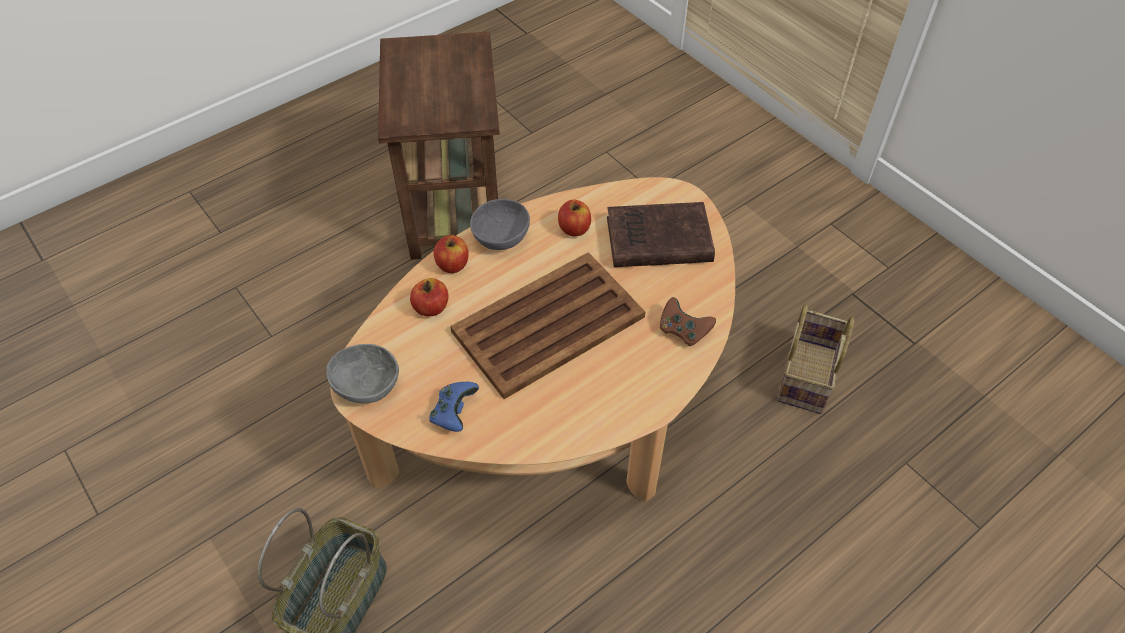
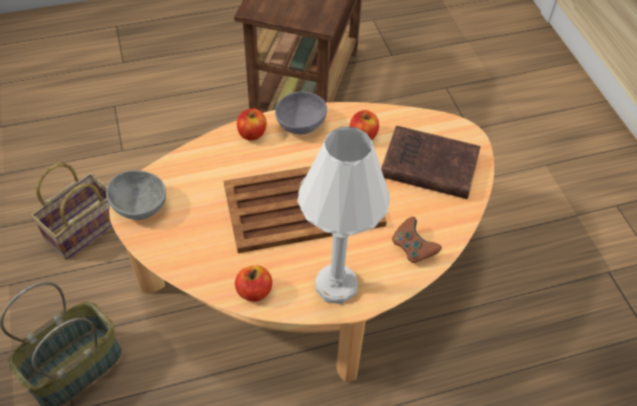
camera: 20 degrees right, 0 degrees up
apple [410,278,448,316] -> apple moved to [235,266,272,302]
blue game controller [429,382,479,432] -> none
basket [777,304,854,414] -> basket moved to [31,163,112,260]
none -> white table lamp [297,127,390,304]

